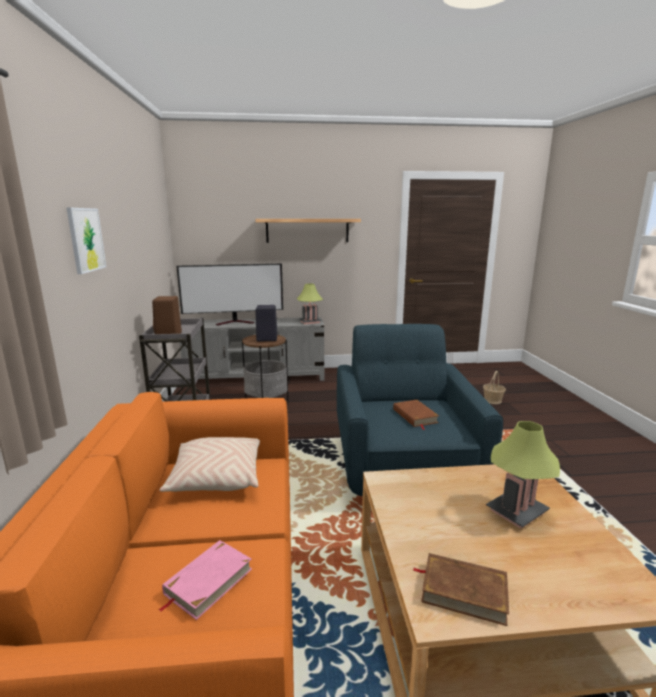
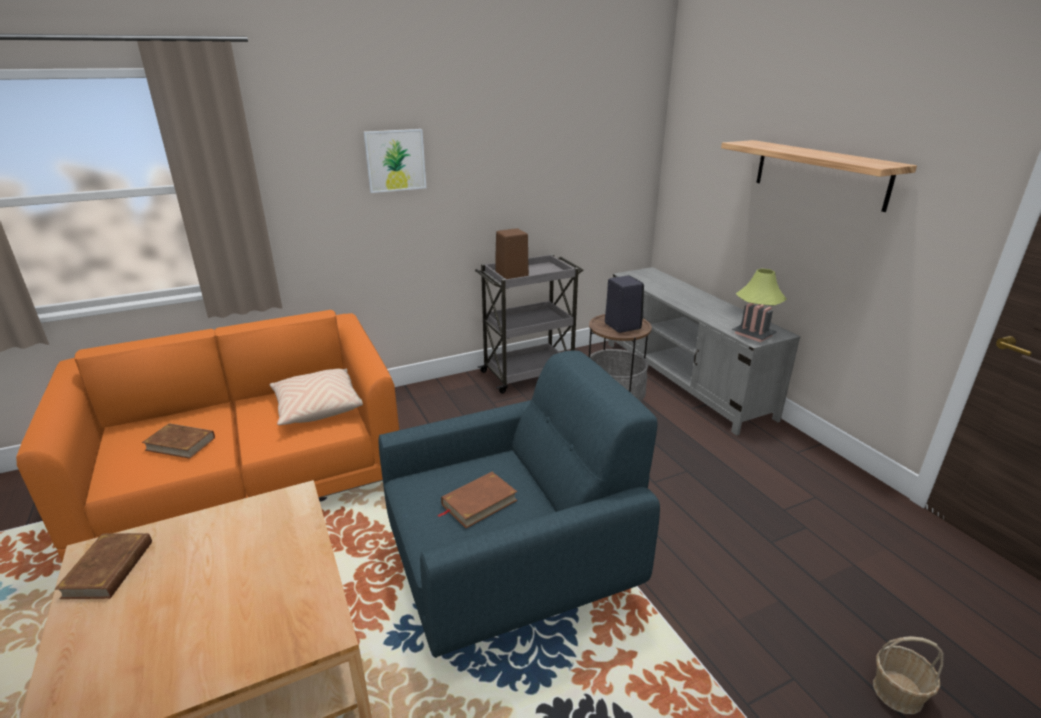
camera: 70 degrees right, 10 degrees up
pink book [158,540,252,620] -> brown book [142,423,215,459]
television [176,264,283,325] -> none
table lamp [486,421,560,529] -> none

